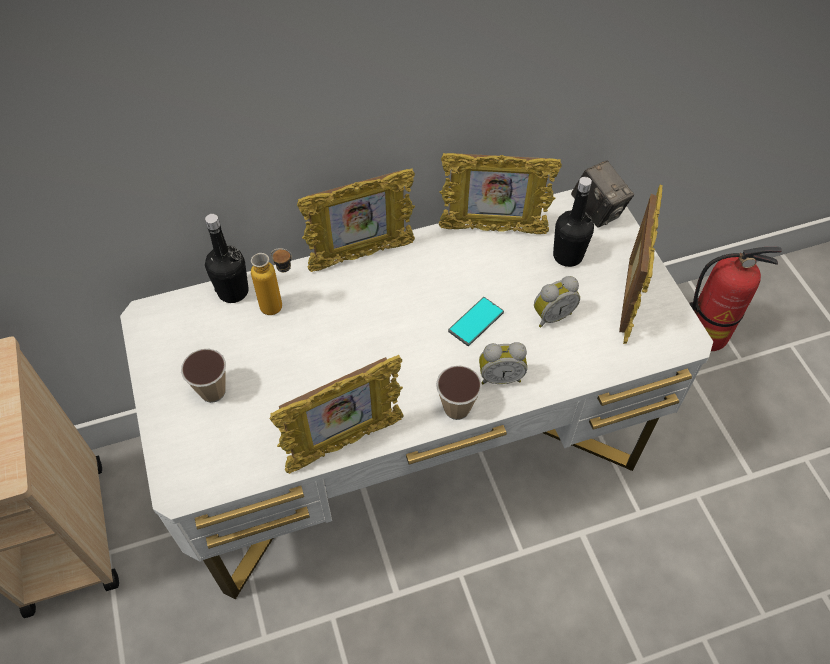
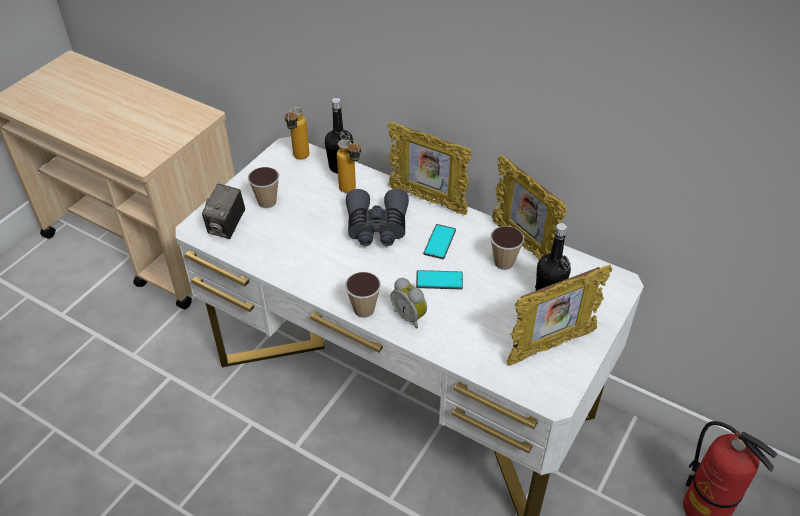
camera: 50 degrees right, 10 degrees down
picture frame [270,355,404,474] -> none
alarm clock [534,276,580,328] -> none
camera [571,160,634,228] -> camera moved to [202,184,245,239]
none -> bottle [285,107,309,159]
none -> grey binoculars [346,189,409,246]
none -> phone [423,224,456,259]
none -> cup [490,226,524,270]

